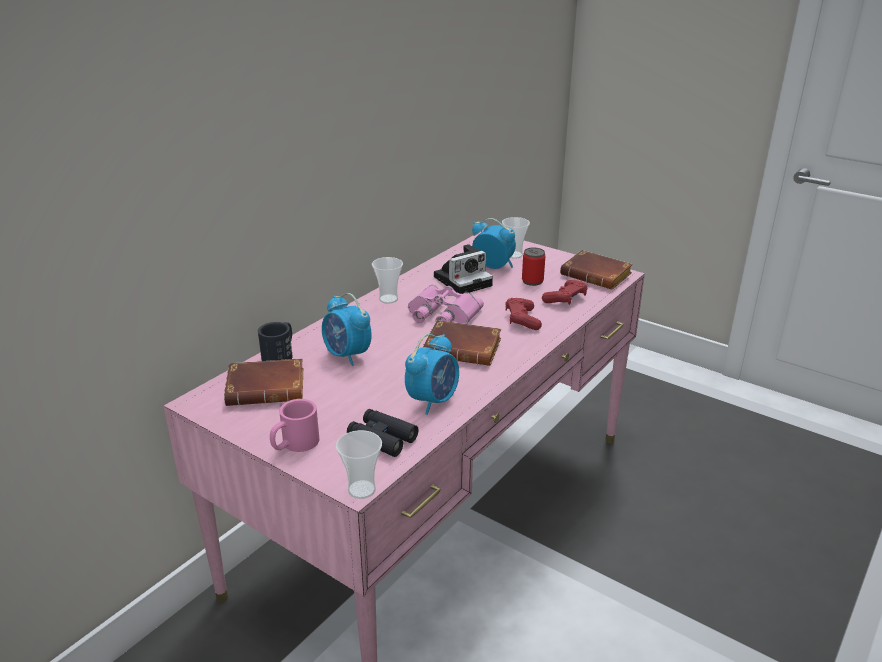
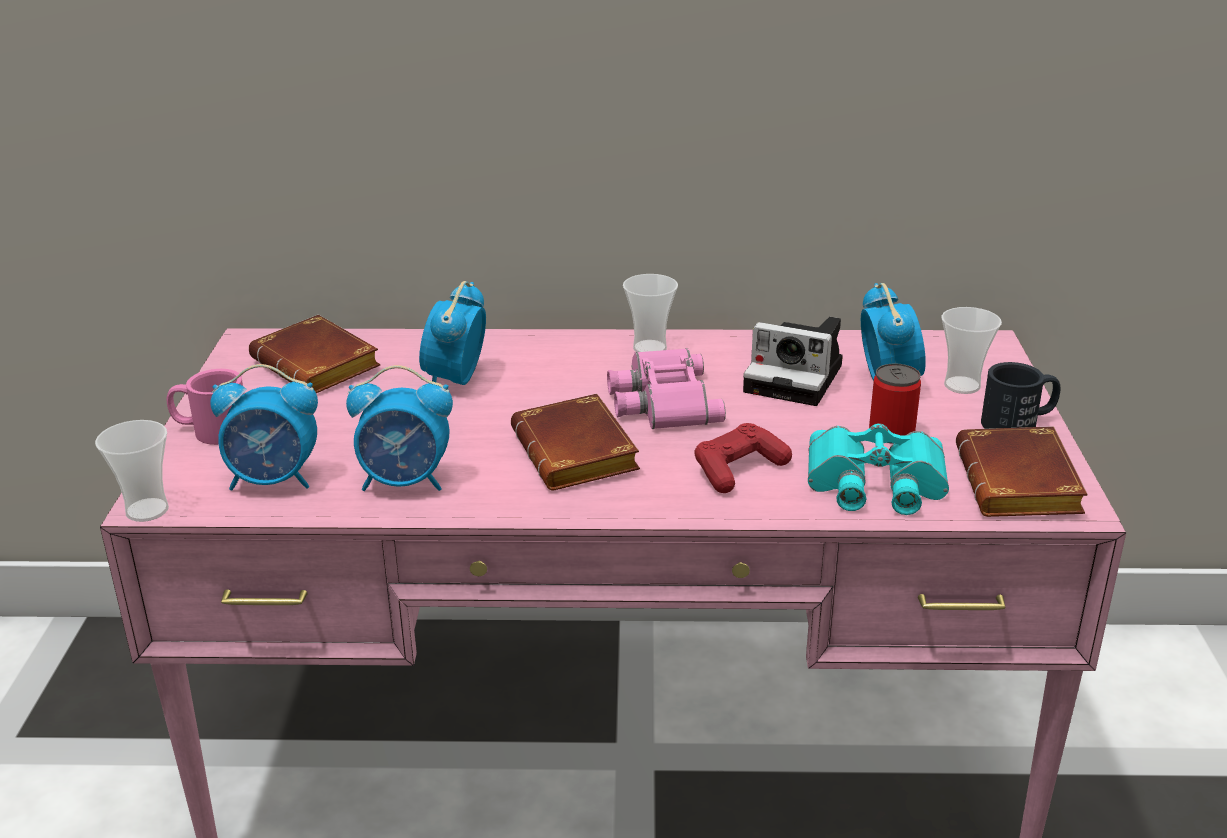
camera: 55 degrees right, 0 degrees up
black mug [258,322,293,361] -> black mug moved to [981,362,1061,429]
black binoculars [347,409,419,457] -> alarm clock [210,364,318,490]
red game controller [542,280,587,305] -> turquoise binoculars [808,423,949,515]

